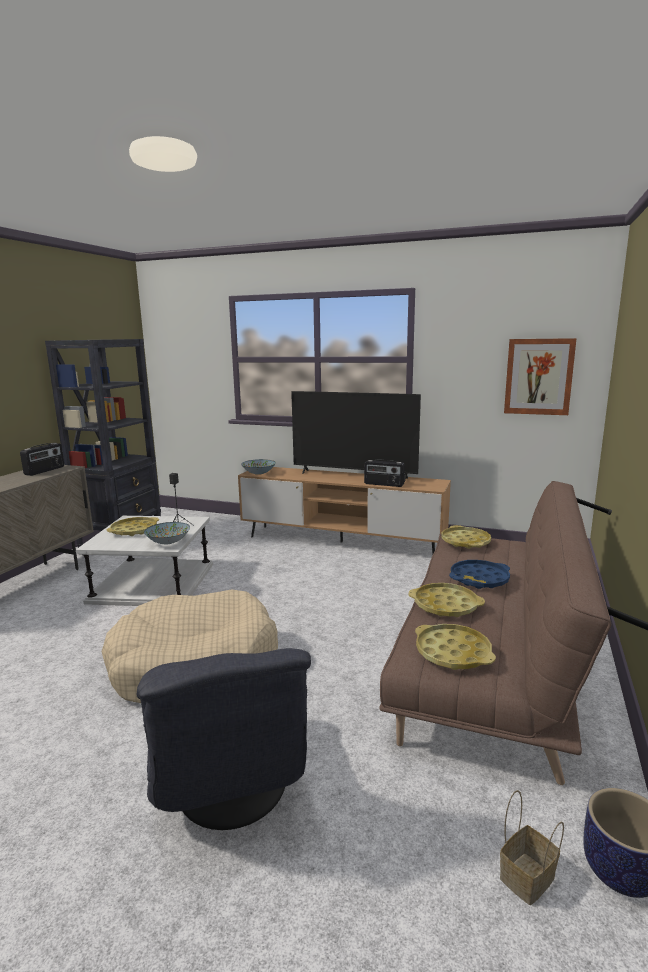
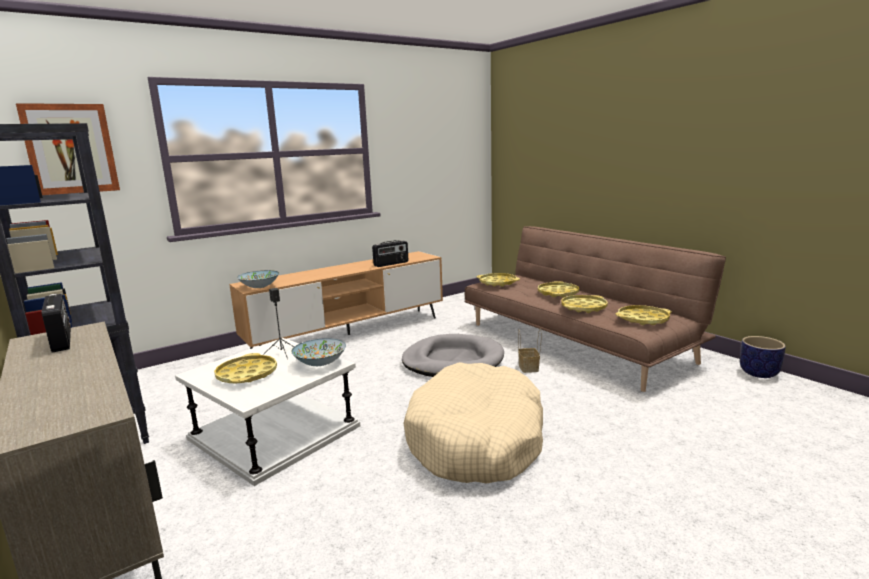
camera: 55 degrees left, 0 degrees up
grey armchair [137,648,311,830] -> none
television [291,391,421,482] -> none
blue tray [449,560,510,589] -> yellow tray [538,281,579,298]
basket [500,790,564,905] -> basket moved to [518,328,541,373]
picture [504,338,577,415] -> picture moved to [16,103,120,195]
none -> grey dog bed [402,334,504,377]

